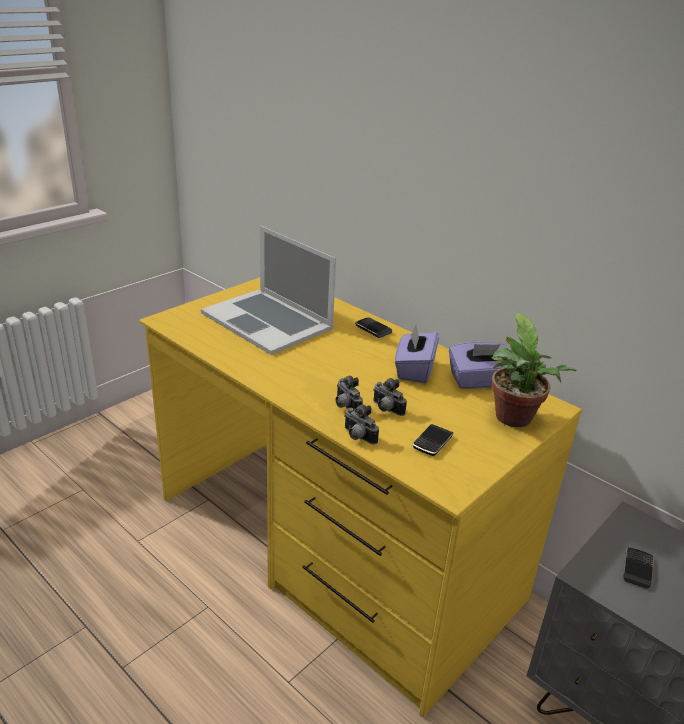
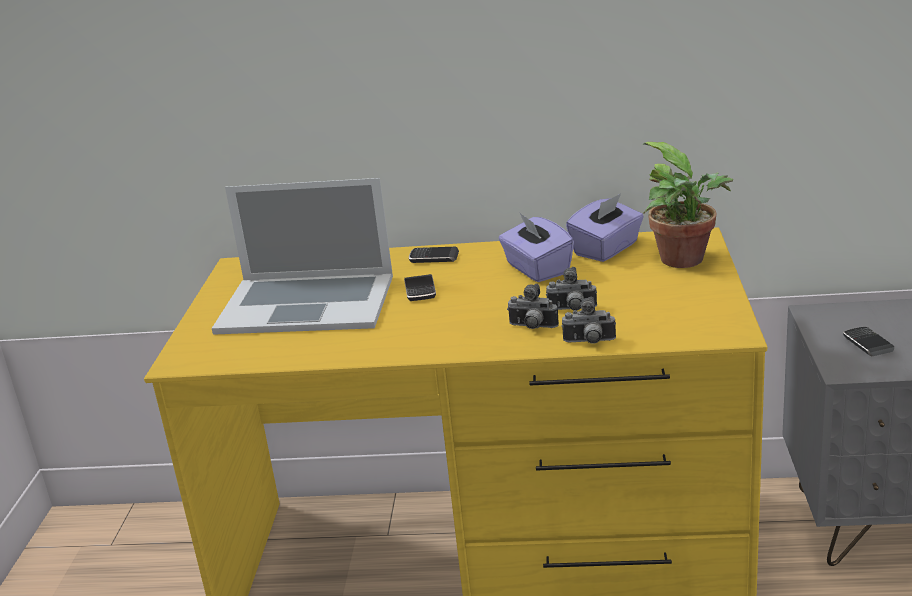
camera: 35 degrees left, 5 degrees down
phone [412,424,453,456] -> phone moved to [404,274,436,301]

